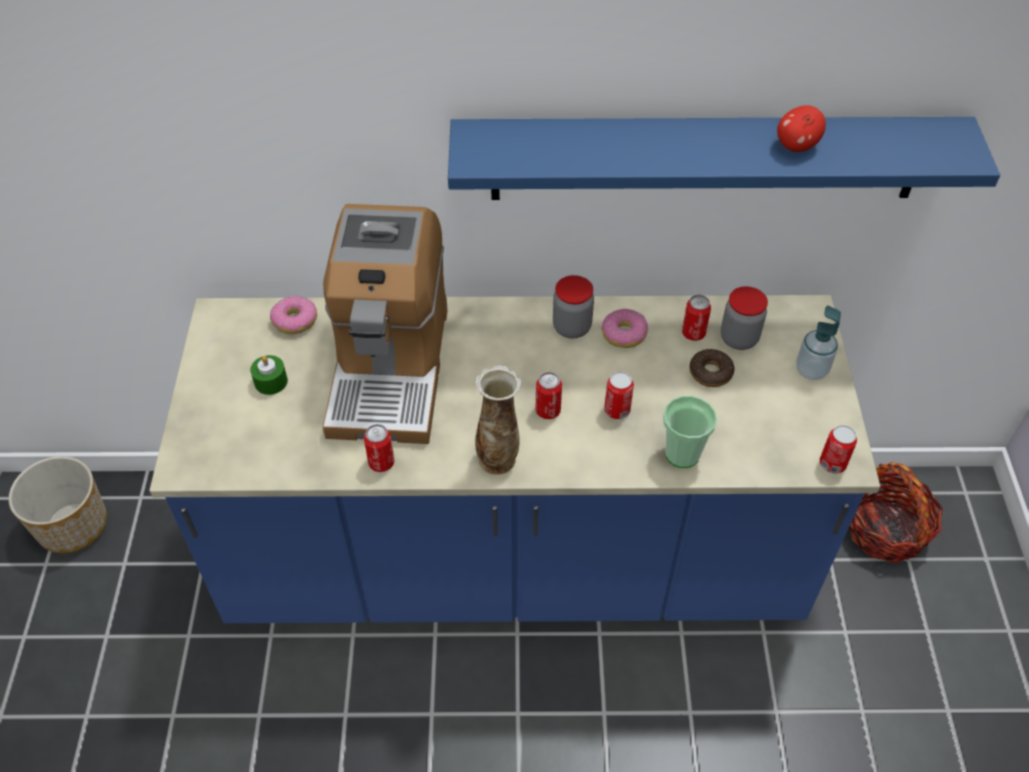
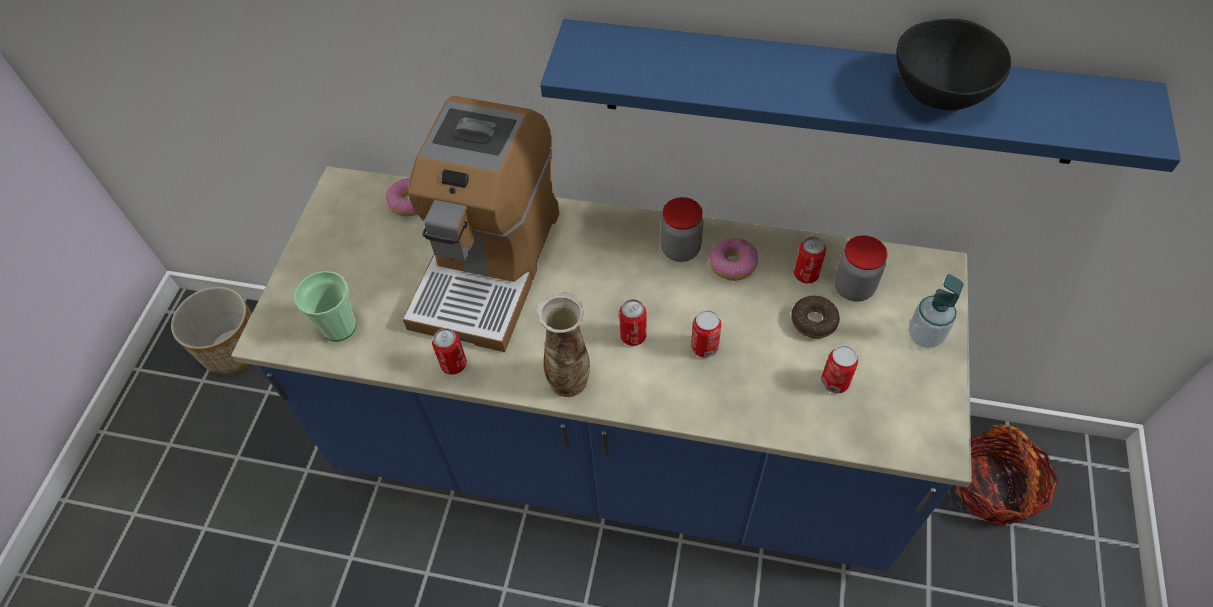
camera: 15 degrees right, 5 degrees up
green candle [250,355,288,395] -> none
cup [663,396,717,468] -> cup moved to [294,271,356,342]
apple [777,105,826,152] -> black bowl [896,19,1011,110]
can [820,425,857,474] -> can moved to [821,345,858,394]

